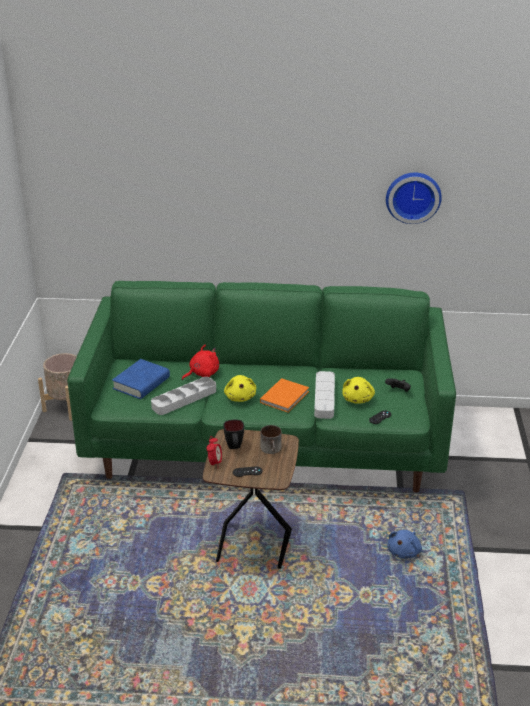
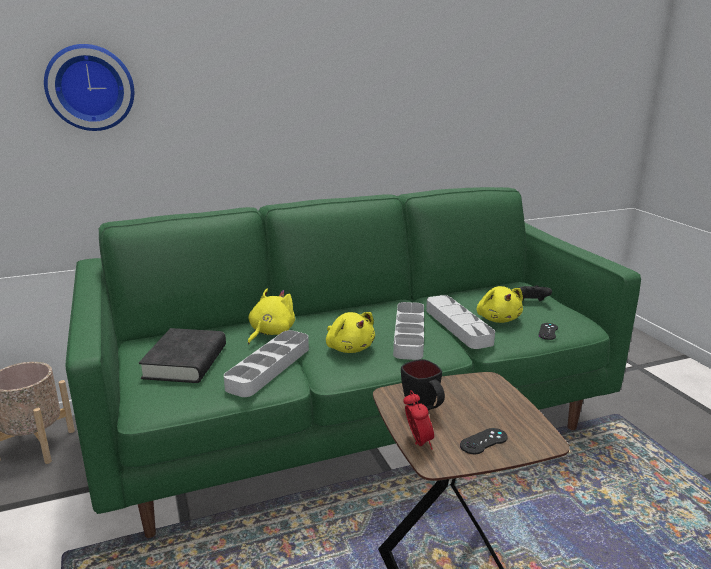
camera: 25 degrees left, 10 degrees down
blue book [112,359,170,399] -> black book [139,328,226,383]
red plush toy [182,345,219,380] -> yellow plush toy [248,289,295,344]
orange book [260,378,309,413] -> grey tray [393,302,424,360]
mug [260,425,282,454] -> none
wall clock [386,173,442,224] -> wall clock moved to [44,44,134,131]
blue plush toy [387,530,422,559] -> none

